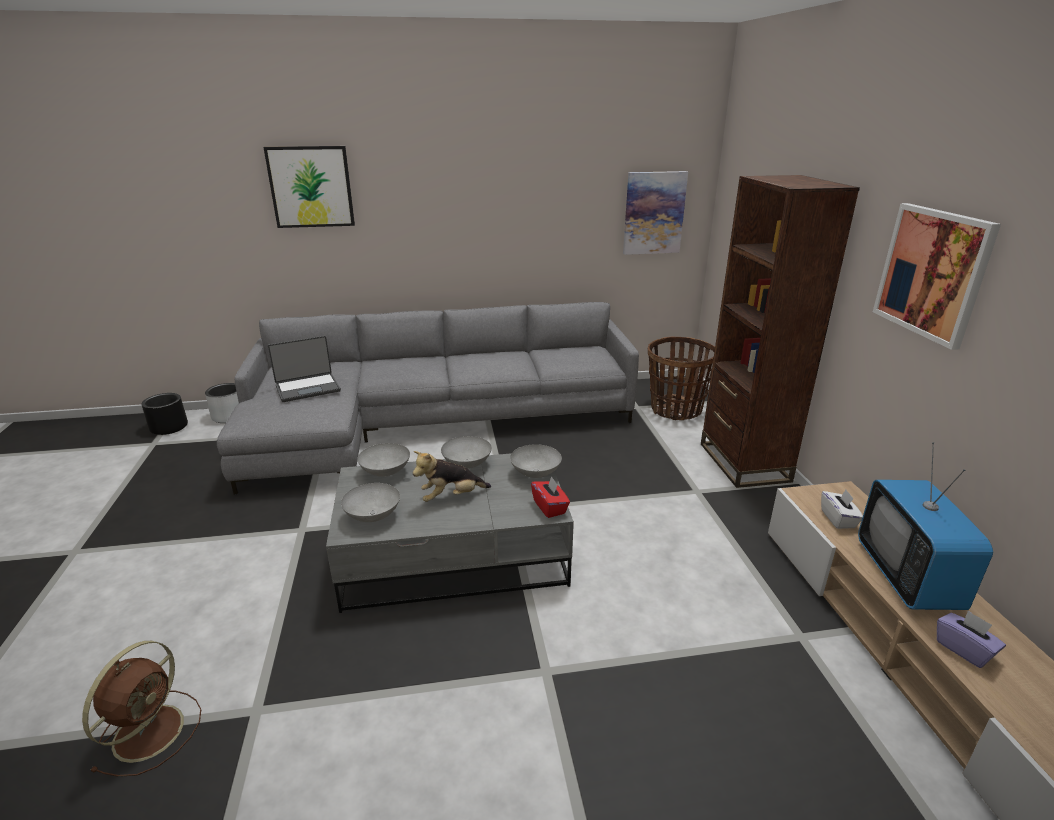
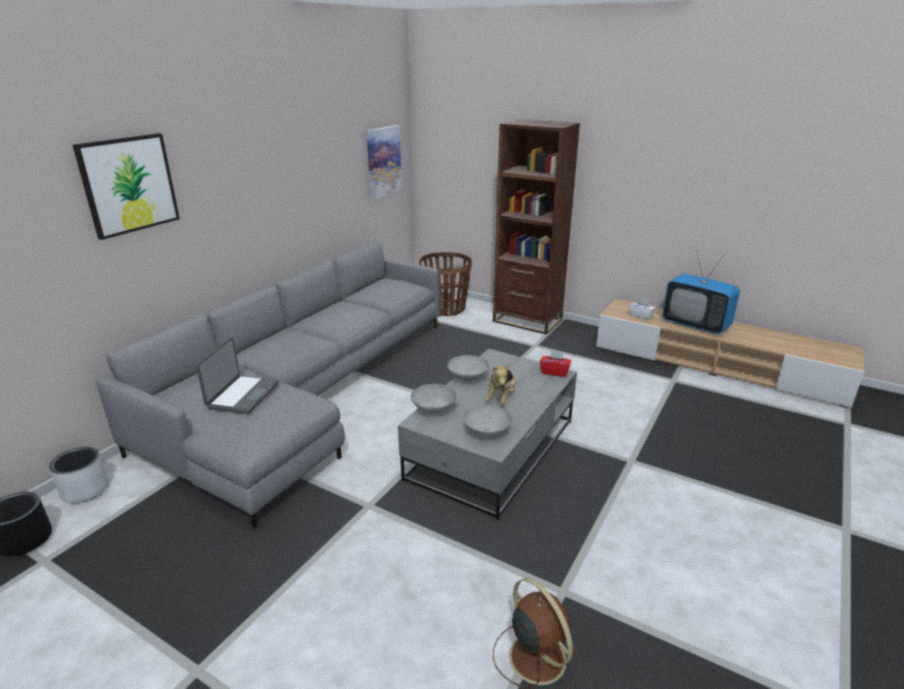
camera: 50 degrees left, 0 degrees up
grey bowl [510,444,562,478] -> none
picture [873,203,1001,350] -> none
purple tissue box [937,610,1006,668] -> none

